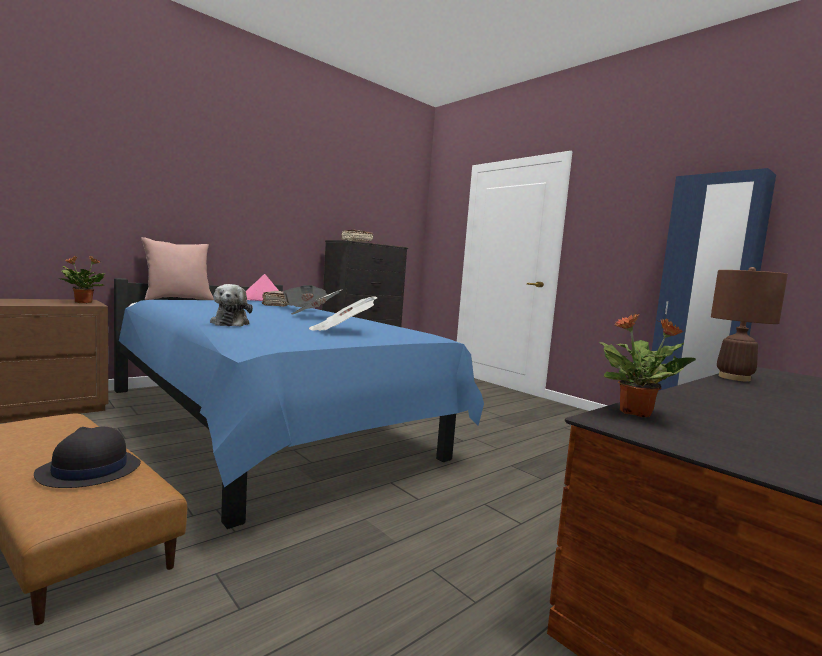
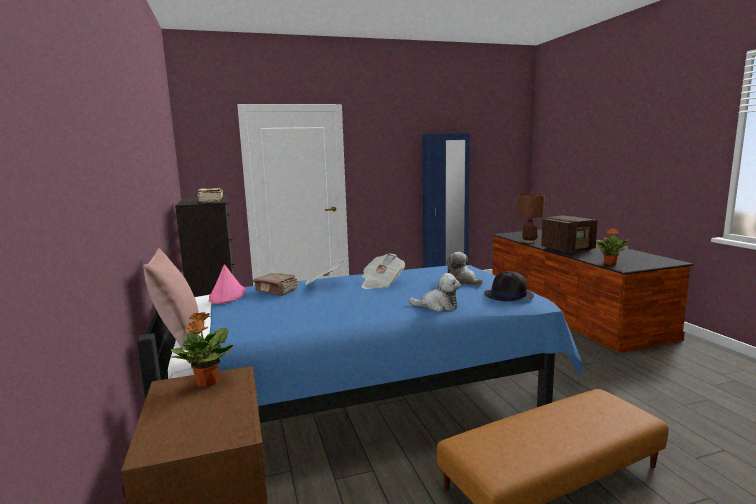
camera: 65 degrees left, 5 degrees up
black hat [34,427,141,488] -> black hat moved to [484,271,534,301]
newspaper [309,296,377,331] -> plush toy [446,252,482,286]
none -> radio [541,215,598,254]

